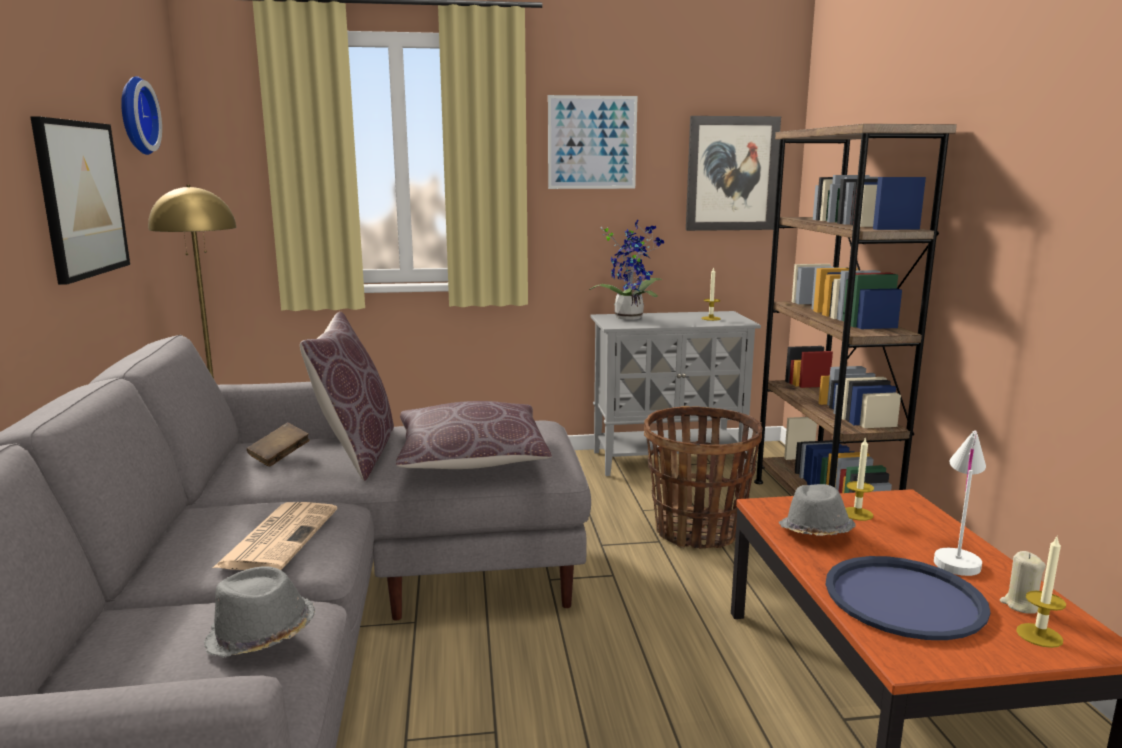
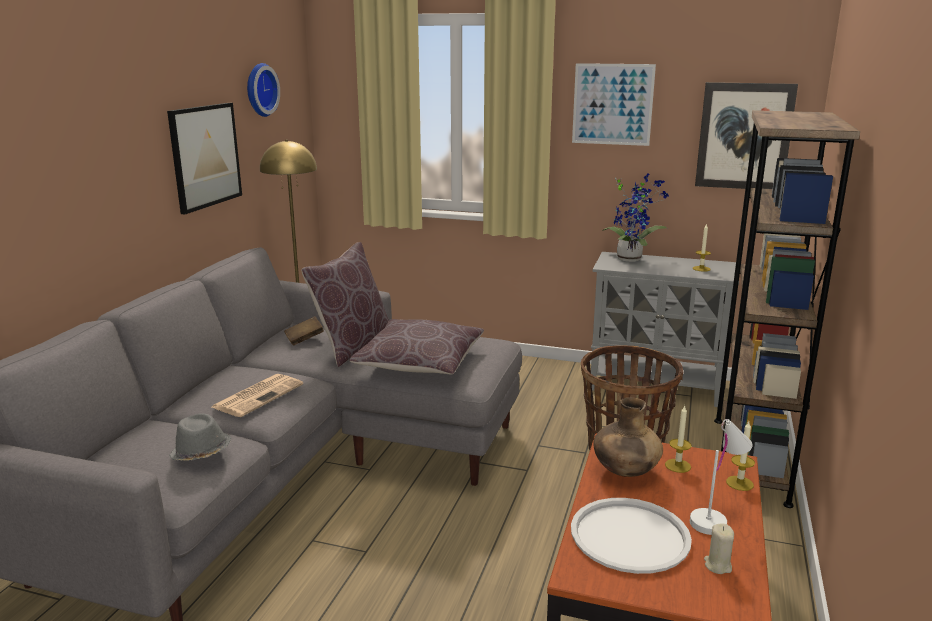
camera: 25 degrees right, 5 degrees up
grey hat [779,484,856,536] -> brown vase [593,397,663,477]
blue tray [825,556,991,640] -> white tray [571,498,692,574]
candle [1016,537,1066,648] -> candle moved to [726,421,755,491]

